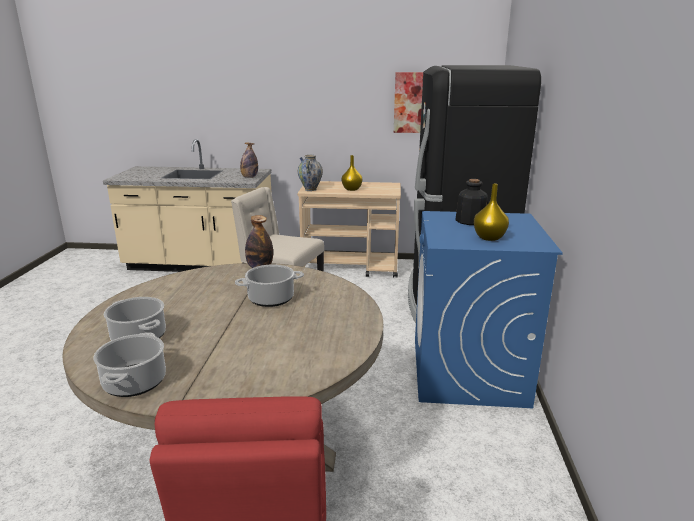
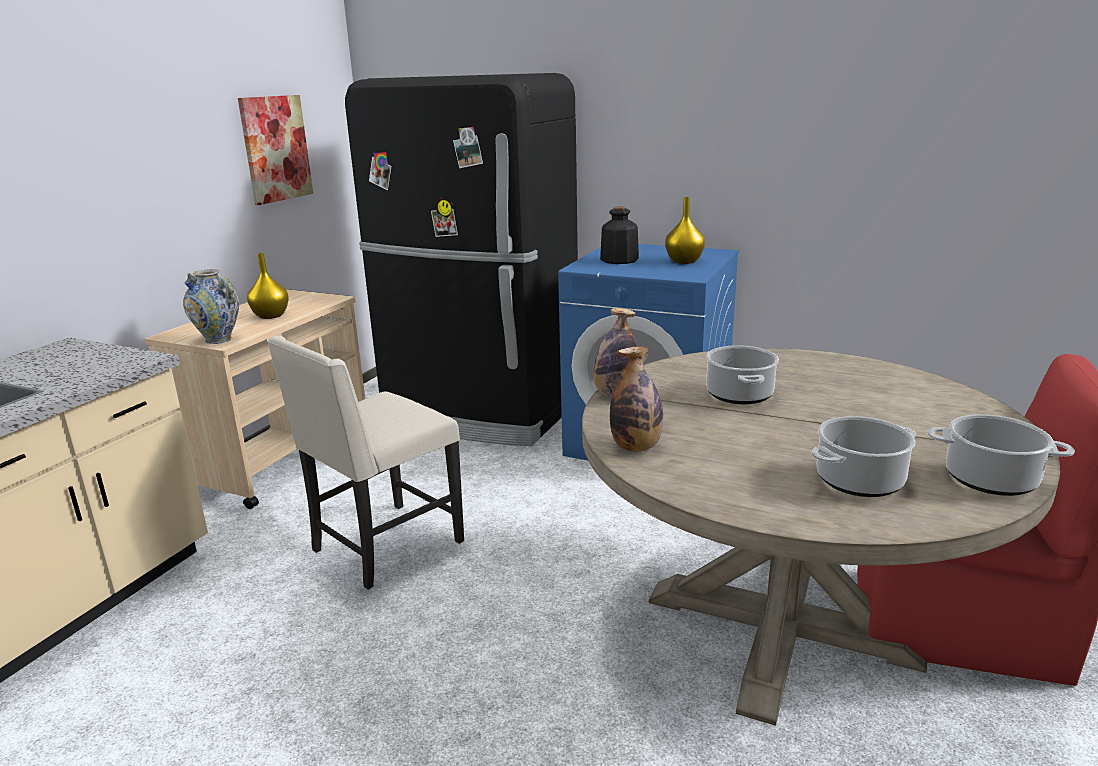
camera: 70 degrees left, 0 degrees up
bottle [240,142,258,178] -> bottle moved to [610,346,663,452]

